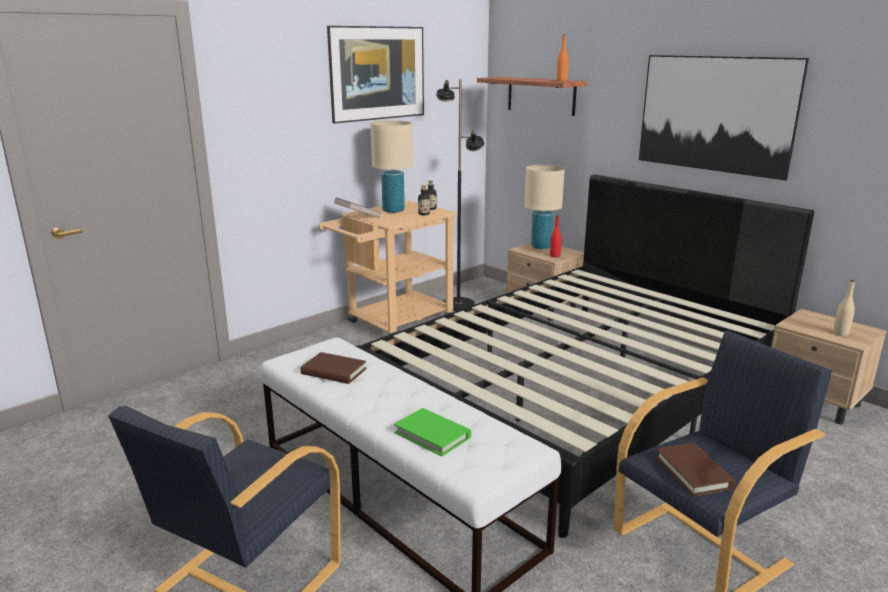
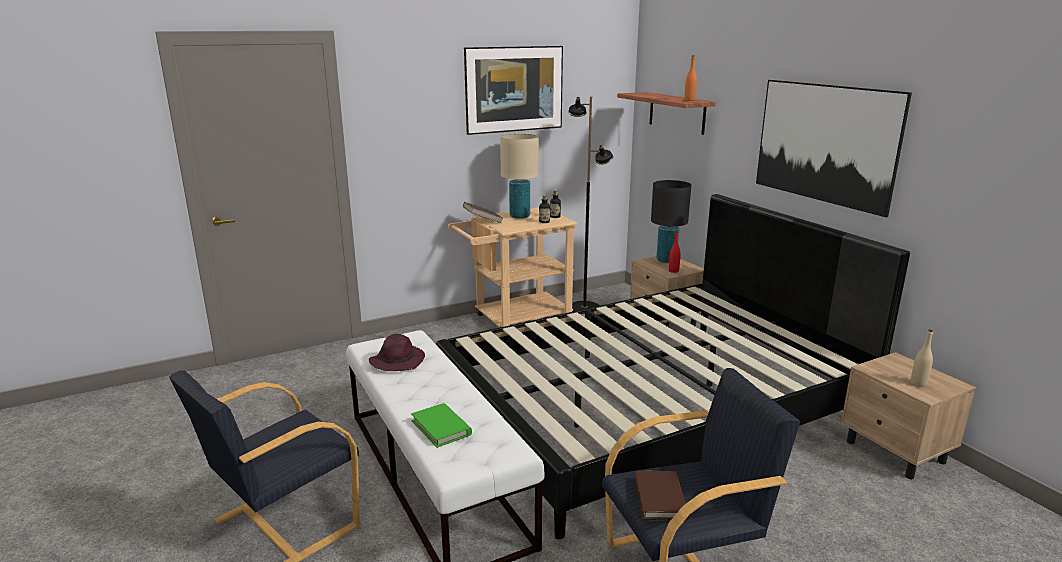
camera: 15 degrees right, 0 degrees up
brown book [301,352,367,384] -> purple hat [369,334,425,371]
beige table lamp [525,165,565,249] -> black table lamp [651,180,691,263]

